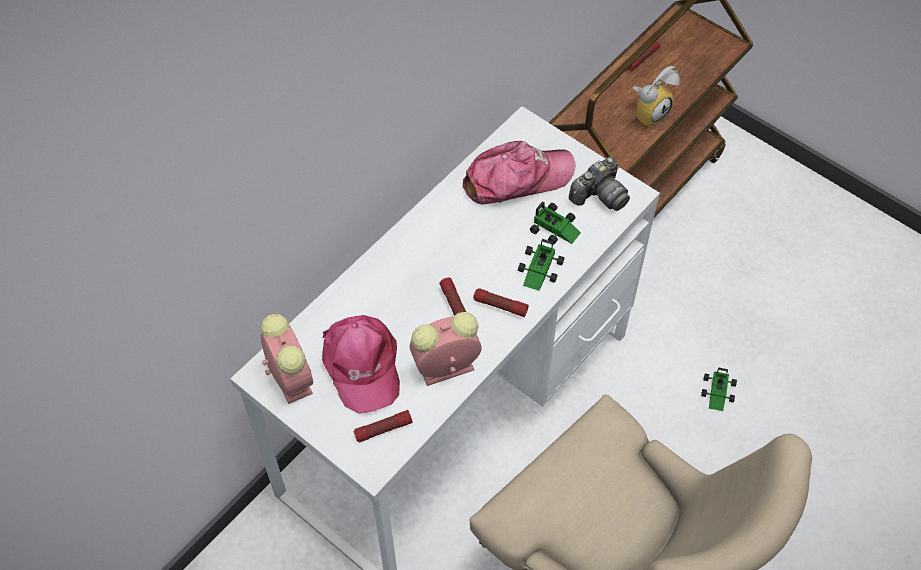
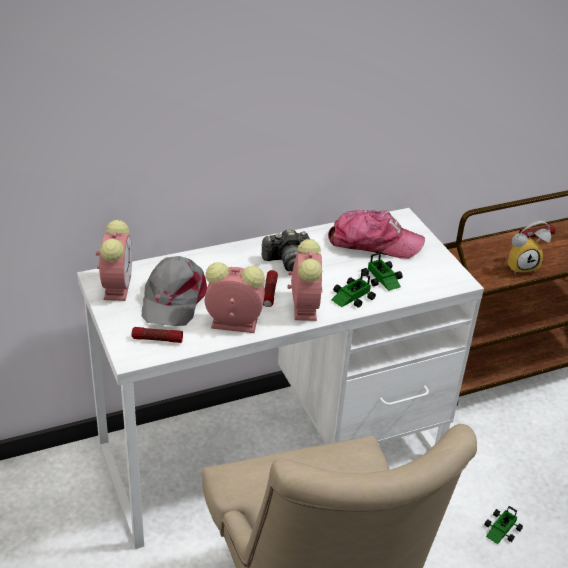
camera: 25 degrees right, 20 degrees down
pink cap [322,315,400,414] -> grey cap [142,256,207,326]
flashlight [473,288,529,317] -> alarm clock [287,239,322,321]
camera [569,157,630,211] -> camera moved to [261,229,310,272]

